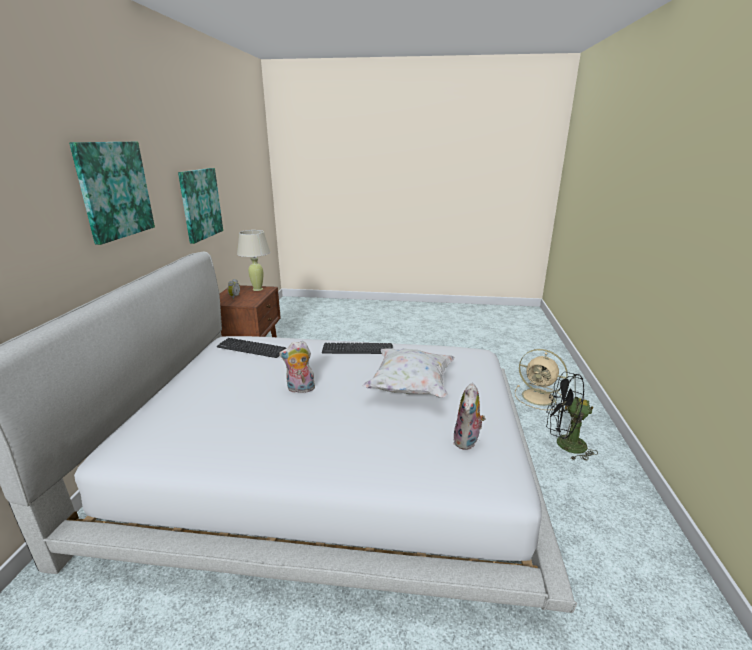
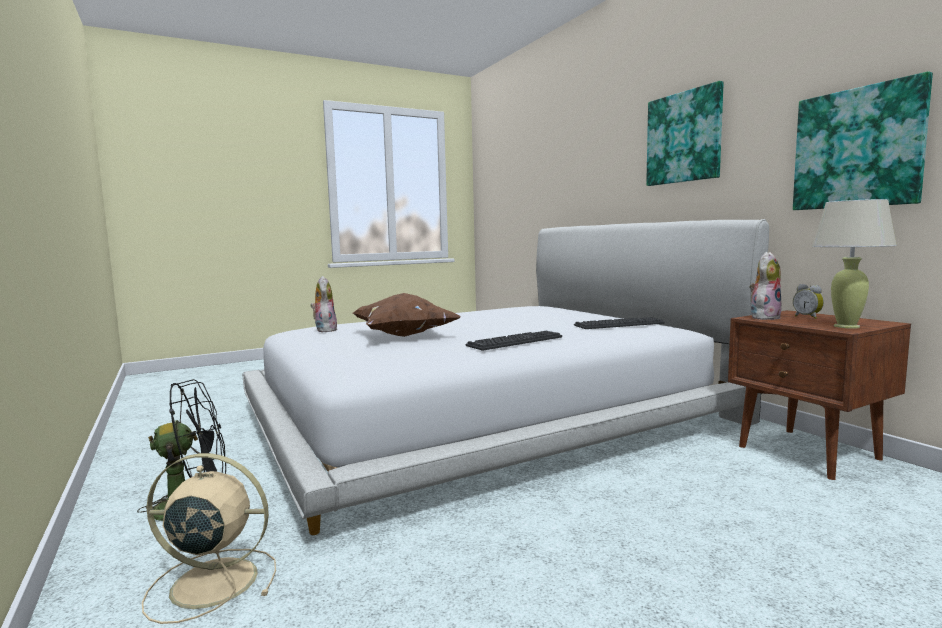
camera: 145 degrees right, 15 degrees down
plush toy [279,341,316,393] -> plush toy moved to [749,252,781,320]
white pillow [362,348,455,398] -> brown pillow [352,293,460,337]

